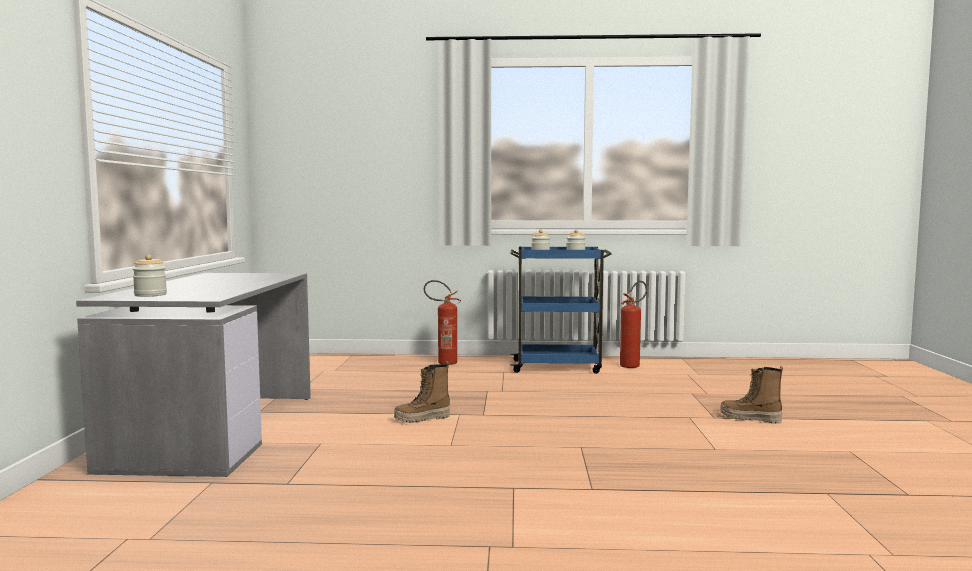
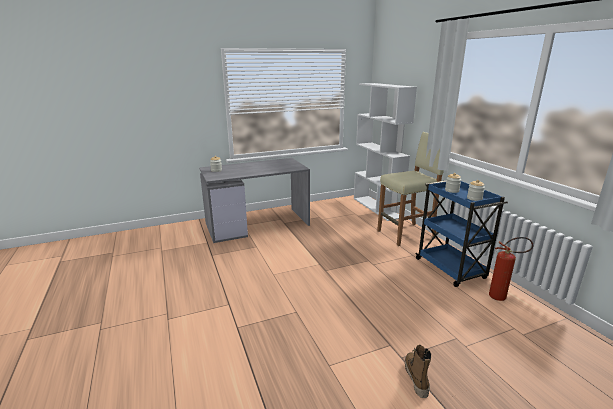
camera: 65 degrees right, 15 degrees up
boot [394,361,450,423] -> none
fire extinguisher [424,280,461,365] -> beige stool [377,132,444,246]
none -> white bookcase [354,83,417,221]

